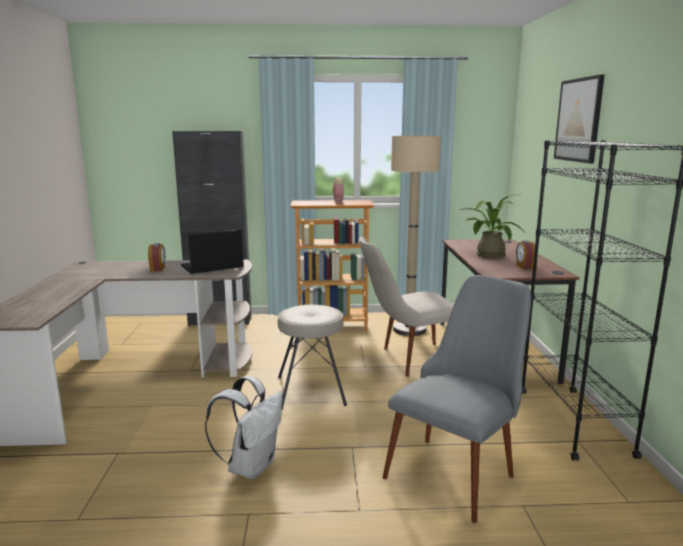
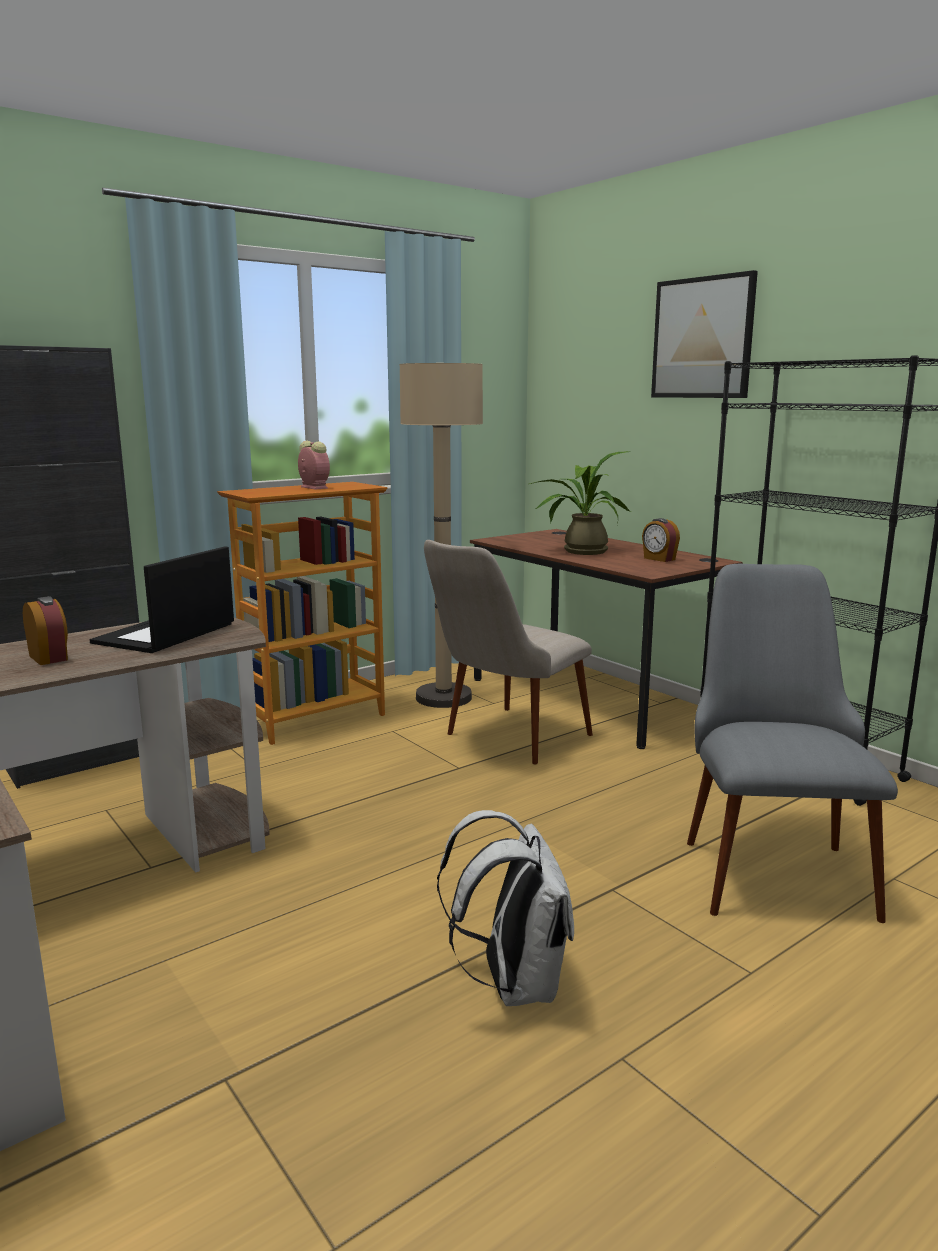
camera: 35 degrees left, 0 degrees up
beige stool [278,305,347,410] -> none

